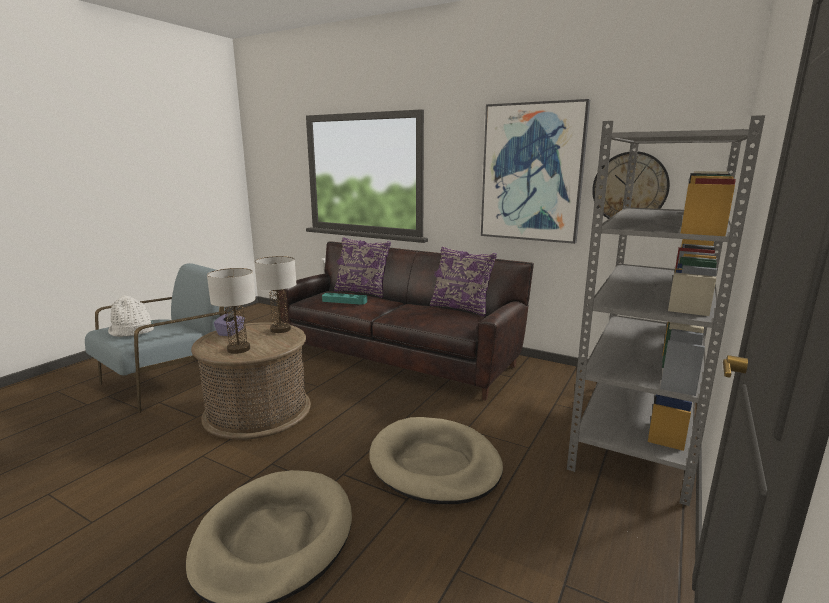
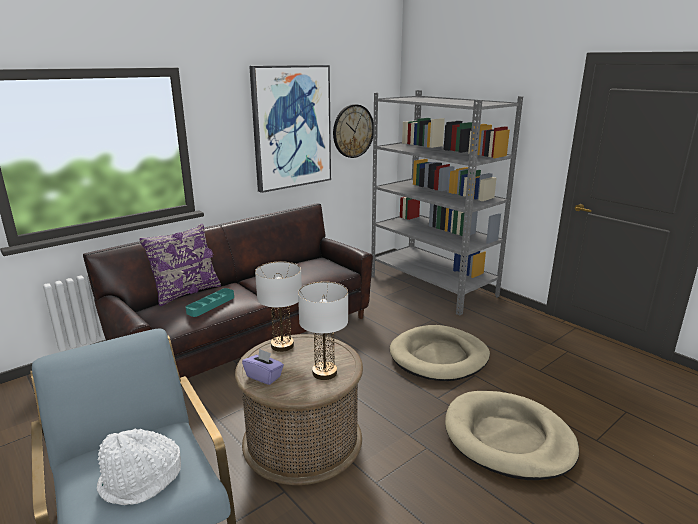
camera: 70 degrees left, 5 degrees up
purple pillow [430,247,497,317] -> none

